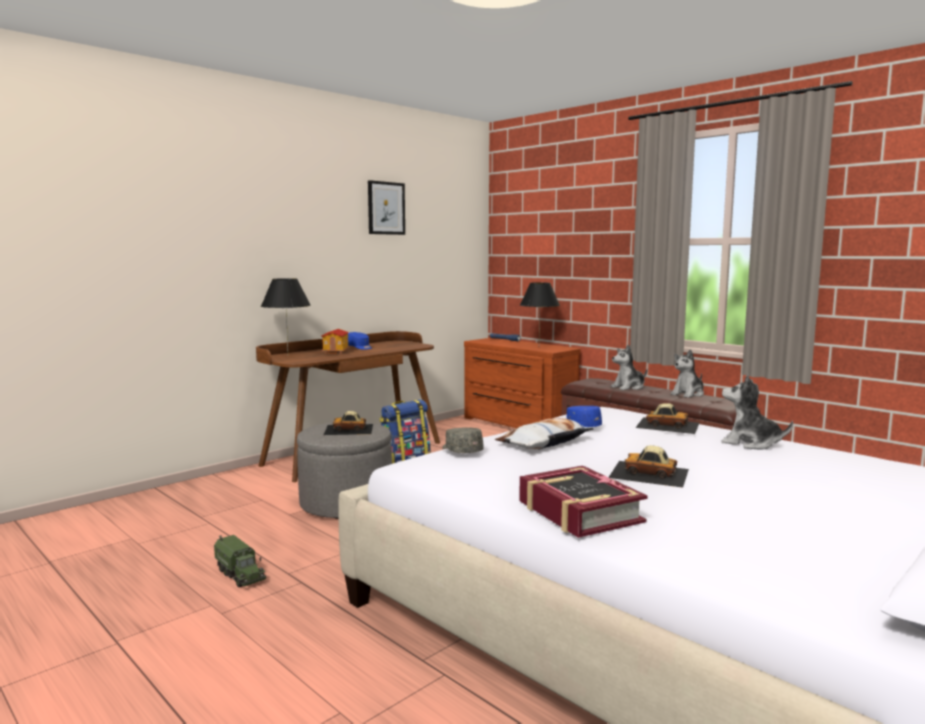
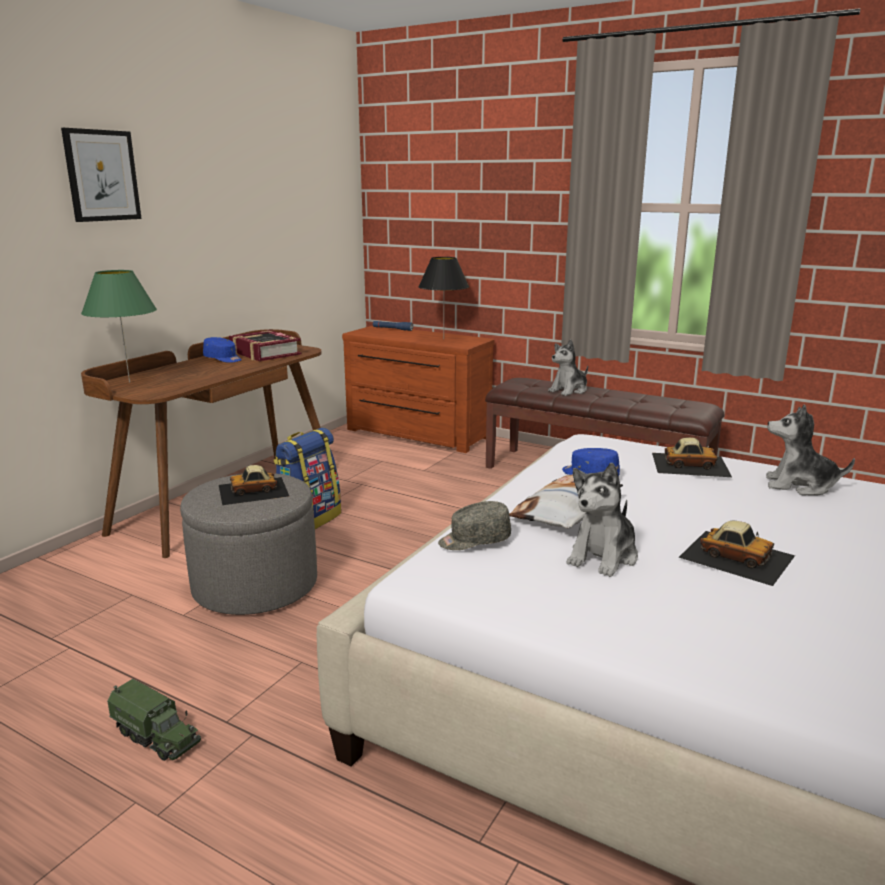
camera: 15 degrees left, 10 degrees up
black table lamp [261,278,311,349] -> green table lamp [81,270,157,383]
toy house [321,329,350,354] -> none
picture [368,180,405,235] -> picture moved to [61,128,141,222]
grey cap [442,428,484,453] -> grey cap turned 60 degrees counterclockwise [438,501,511,550]
book [519,466,648,538] -> book moved to [229,330,302,361]
toy car [609,445,689,488] -> toy car turned 150 degrees counterclockwise [679,521,795,586]
plush toy [670,349,704,398] -> plush toy moved to [567,463,638,577]

